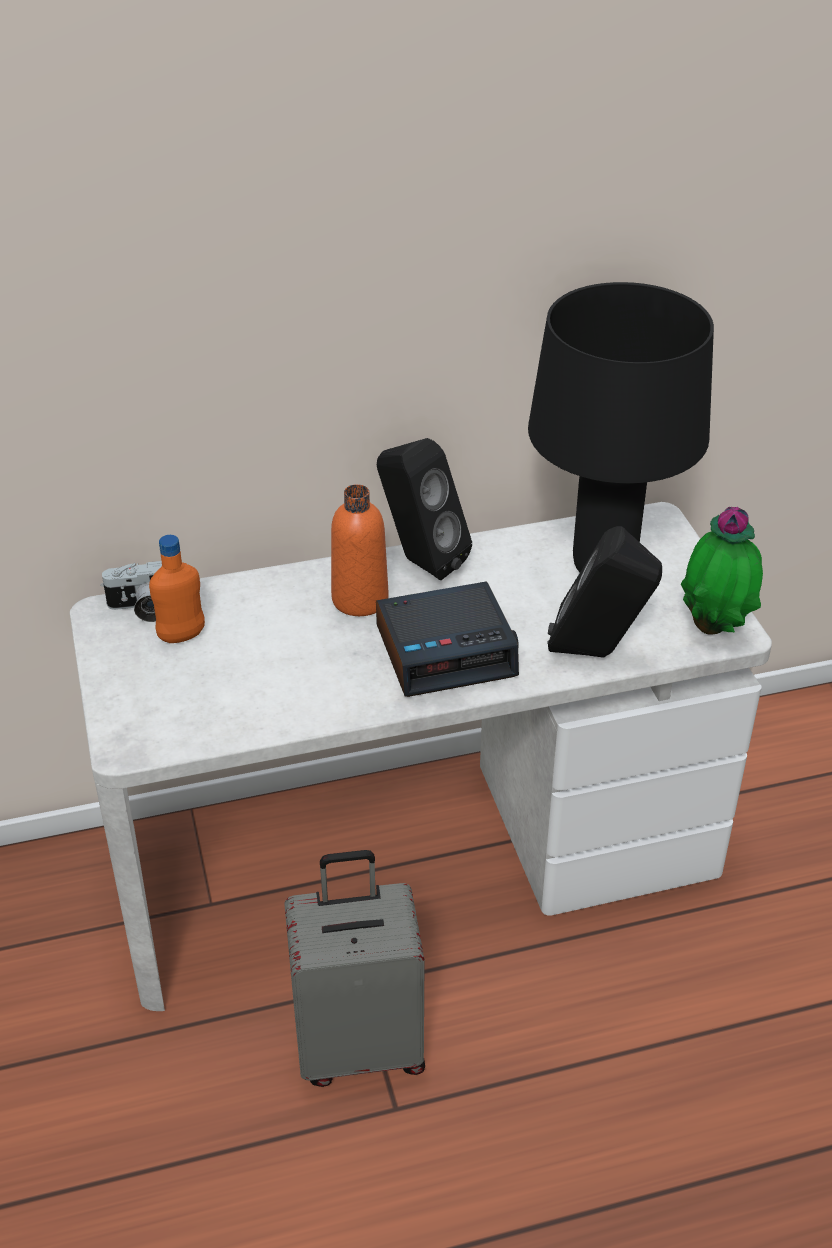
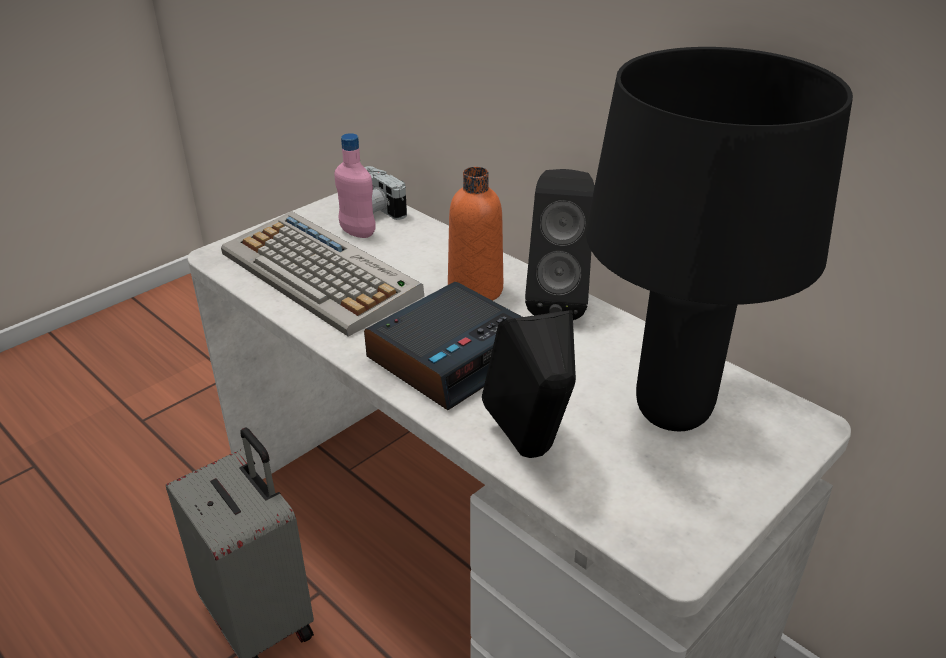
camera: 60 degrees right, 5 degrees down
orange bottle [149,535,205,643] -> pink bottle [335,133,376,238]
alarm clock [376,581,519,697] -> alarm clock turned 90 degrees counterclockwise [364,282,522,410]
potted plant [681,507,763,634] -> none
none -> keyboard [221,211,424,337]

